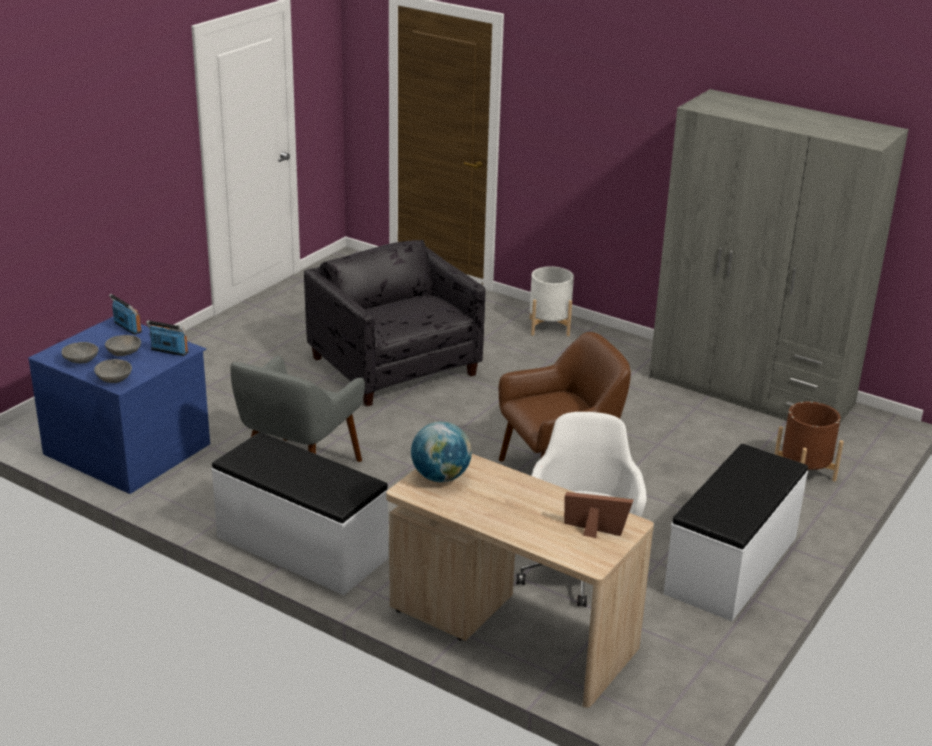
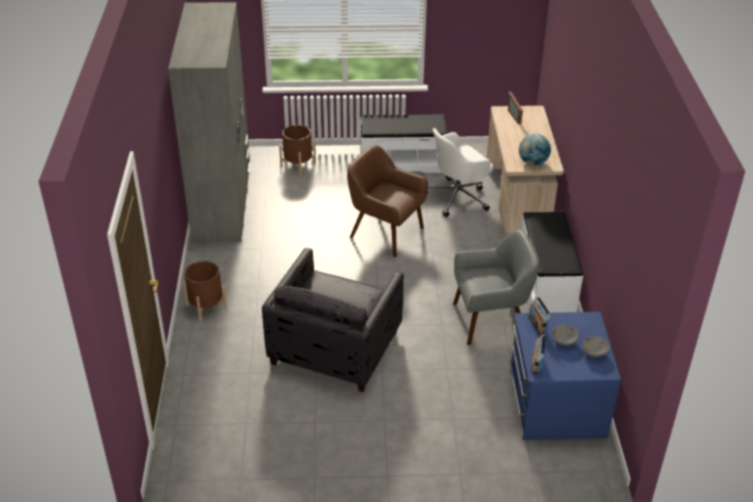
camera: 125 degrees left, 10 degrees up
grey bowl [94,359,132,383] -> none
white planter [530,266,574,336] -> brown planter [183,261,227,321]

